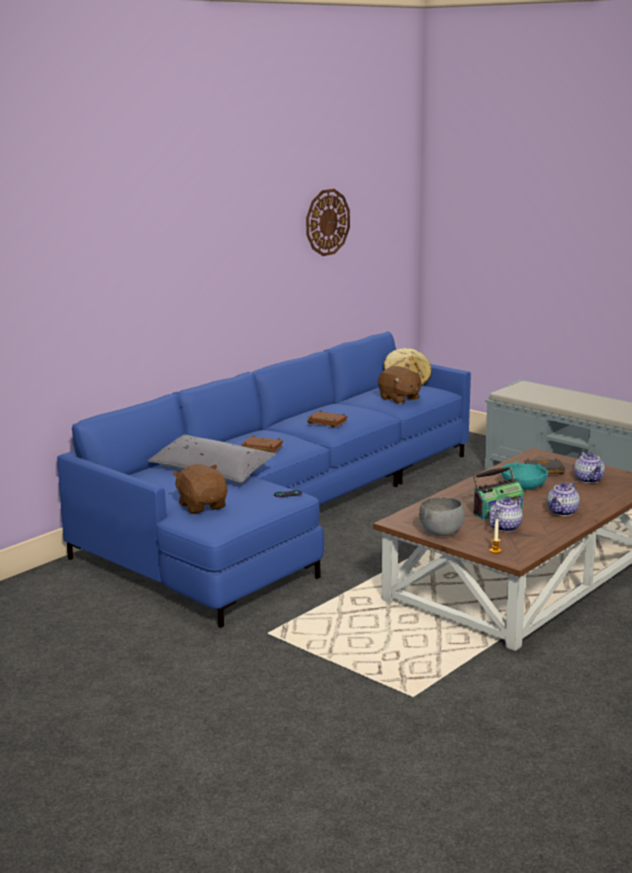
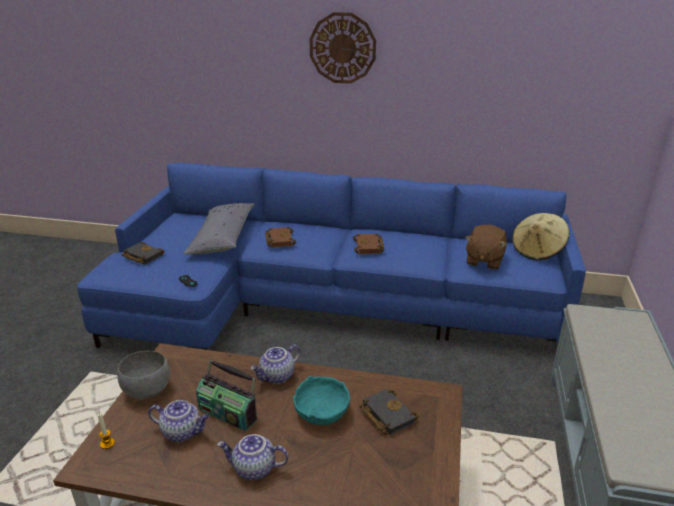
camera: 60 degrees right, 10 degrees up
brown plush toy [173,464,228,514] -> black book [122,242,165,265]
wall clock [306,189,350,256] -> wall clock moved to [309,12,376,84]
teapot [574,451,605,483] -> teapot moved to [250,344,300,384]

